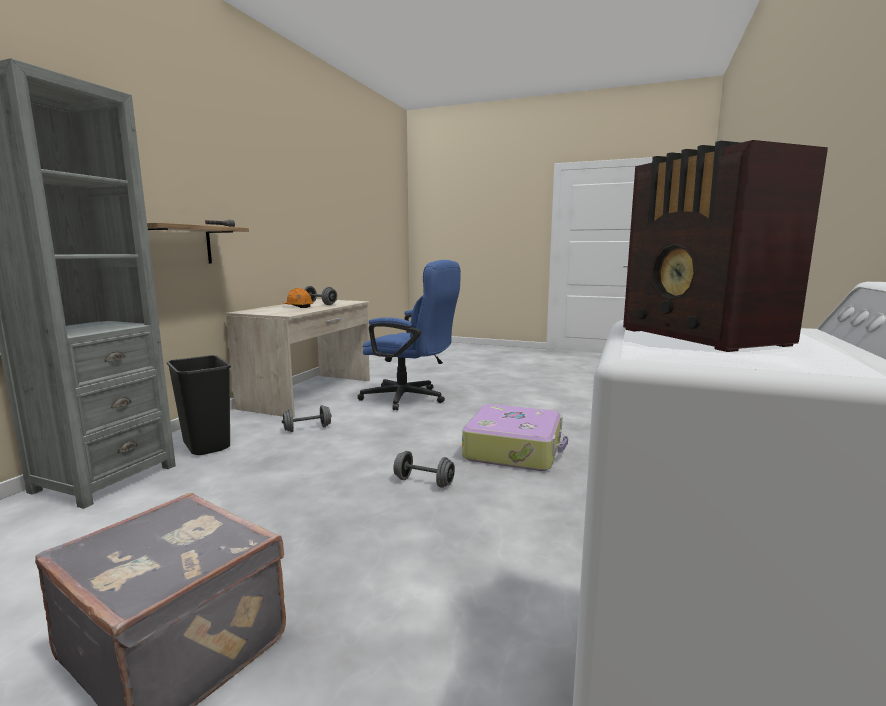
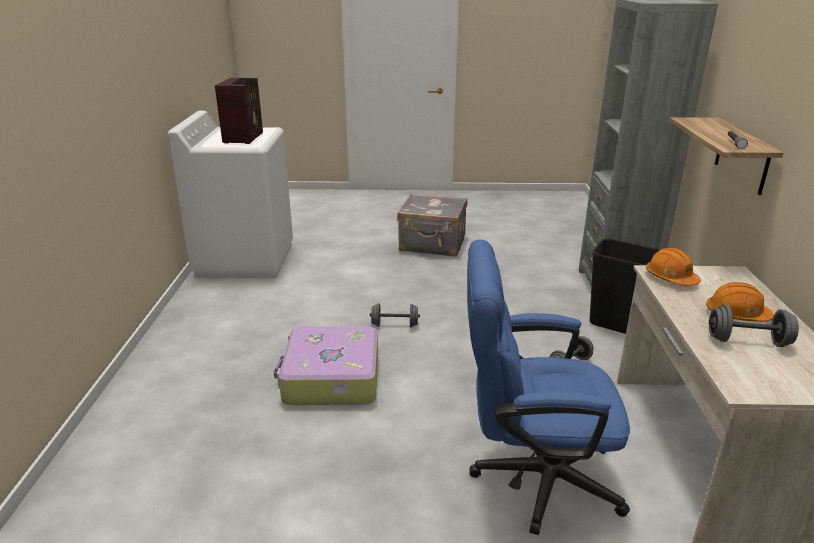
camera: 160 degrees right, 15 degrees up
radio [623,140,828,352] -> radio turned 45 degrees clockwise [215,78,263,144]
none -> orange hard hat [646,248,700,286]

